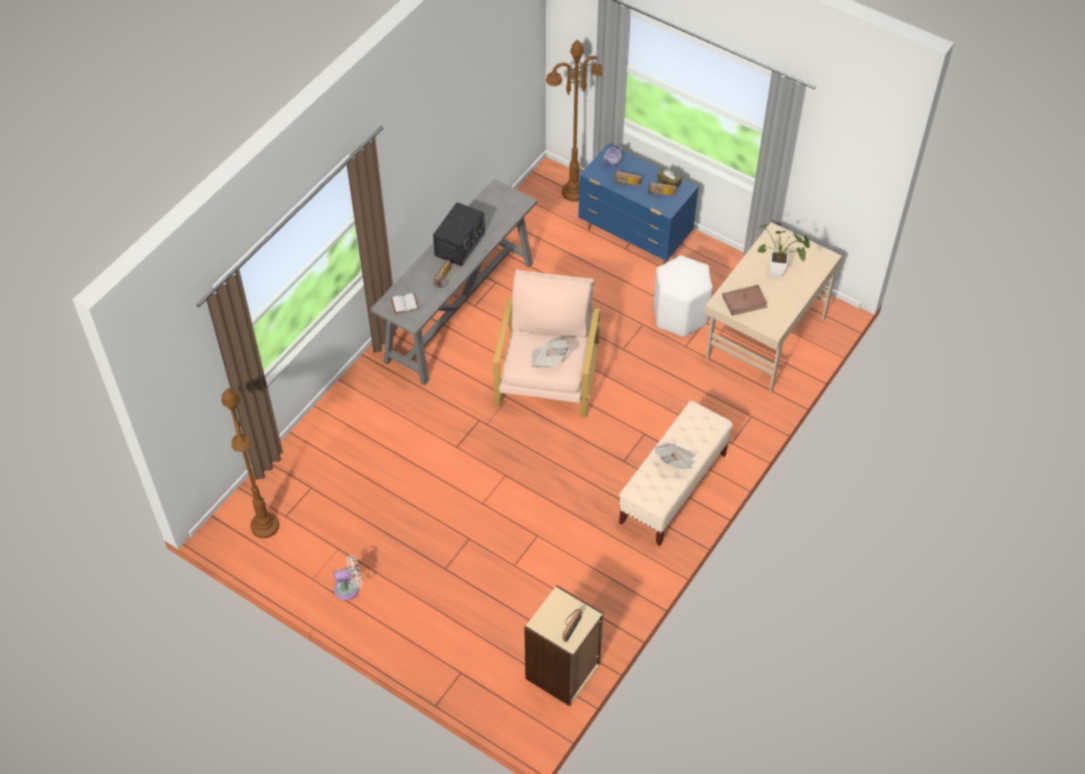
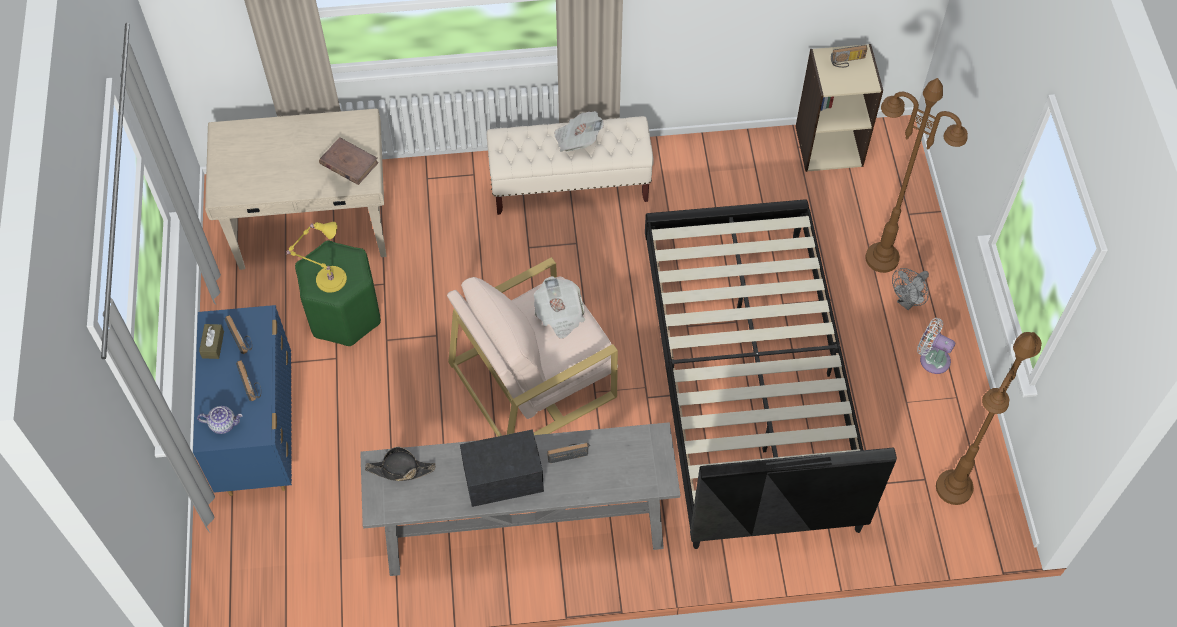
camera: 130 degrees left, 5 degrees up
white book [391,293,419,314] -> none
brown floor lamp [546,39,603,201] -> brown floor lamp moved to [865,78,968,273]
white stool [654,255,712,337] -> green stool [295,241,381,346]
potted plant [757,224,810,278] -> none
none -> yellow table lamp [286,222,347,293]
none -> black hat [365,447,435,481]
none -> black bed [645,199,897,549]
none -> grey fan [892,268,929,310]

